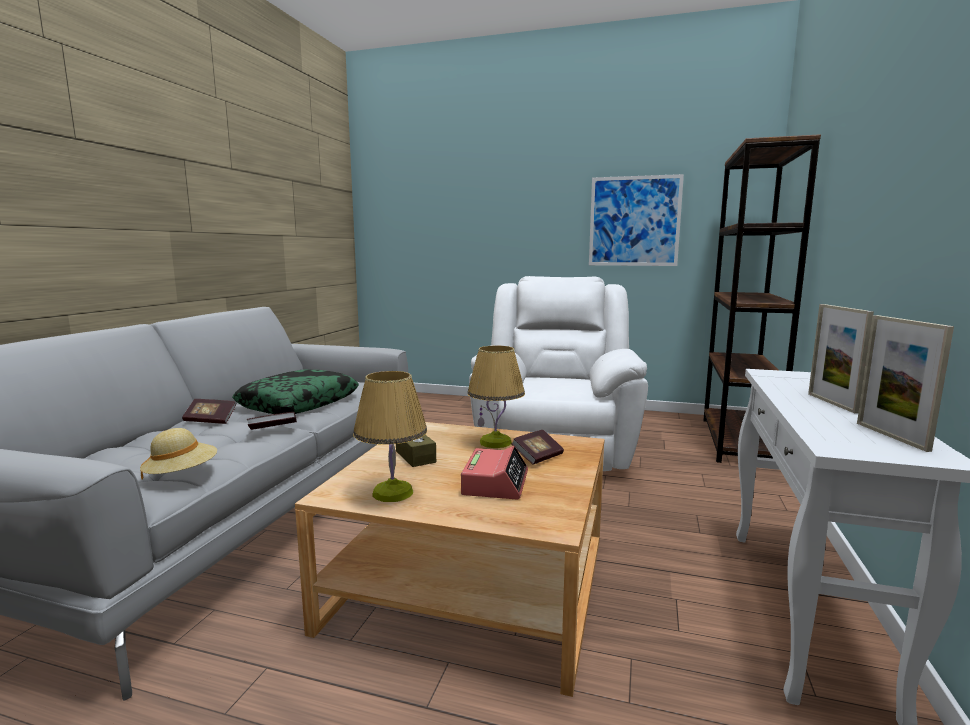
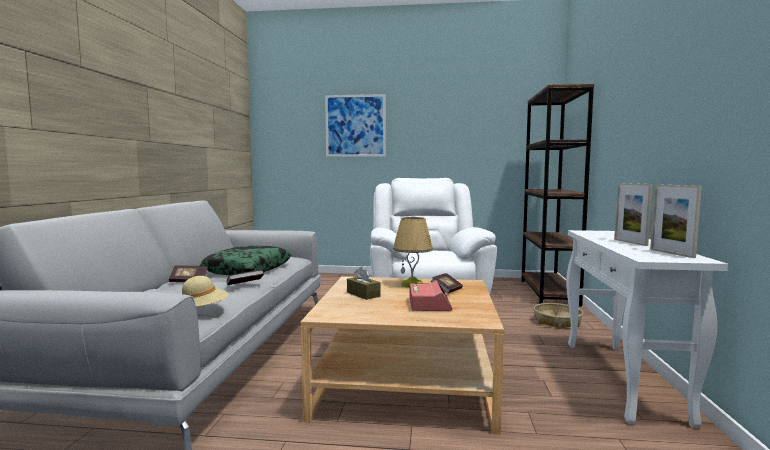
camera: 10 degrees left, 5 degrees down
table lamp [353,371,427,502] -> none
picture [589,174,684,266] -> picture moved to [325,94,386,157]
none -> basket [534,303,583,329]

